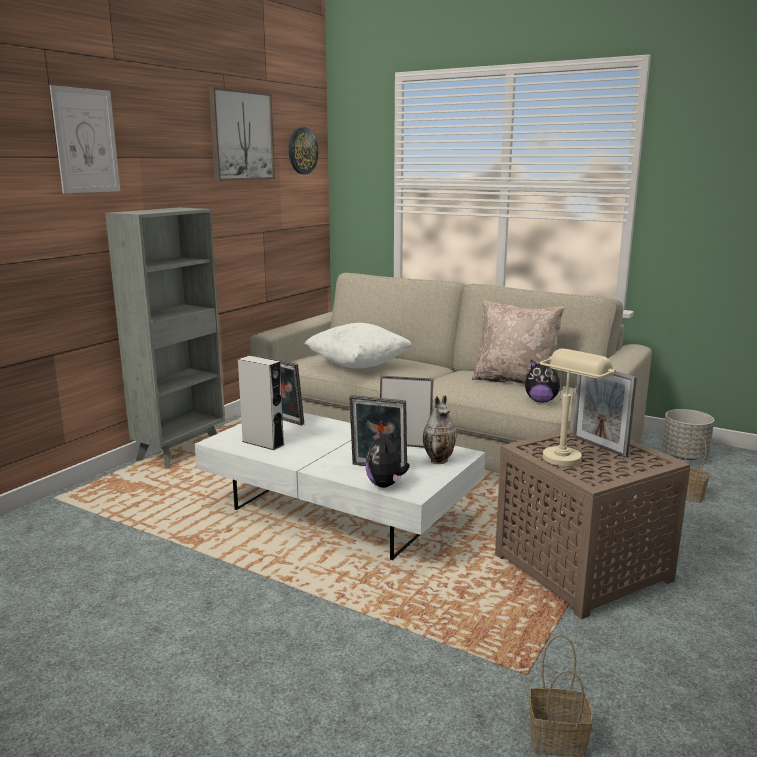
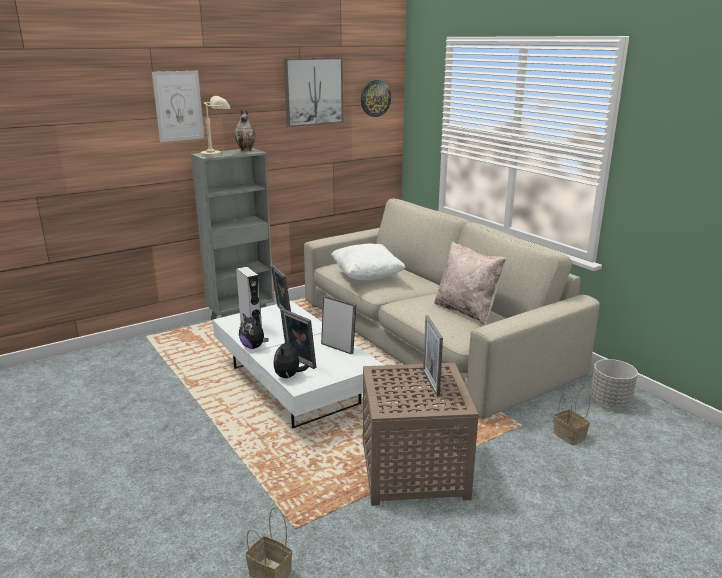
camera: 25 degrees right, 5 degrees up
vase [423,395,457,464] -> vase moved to [235,109,255,151]
plush toy [525,360,563,402] -> plush toy moved to [239,314,268,349]
beige table lamp [539,348,616,466] -> beige table lamp moved to [201,96,231,157]

